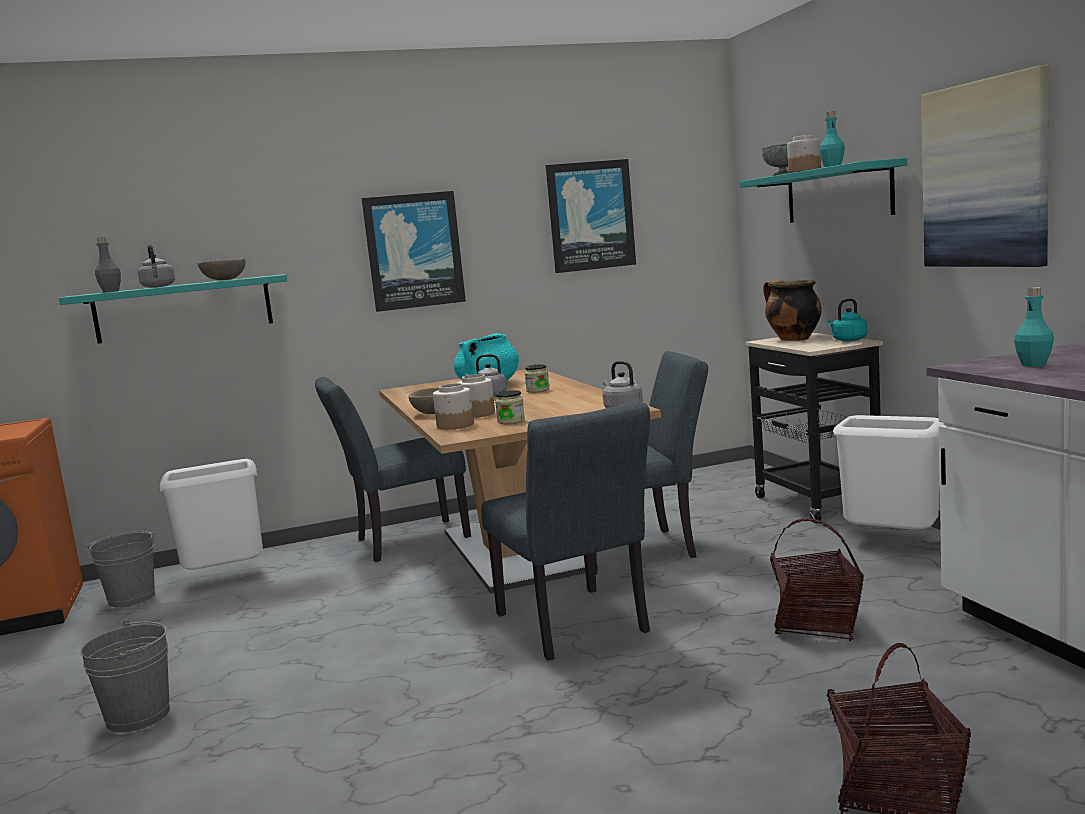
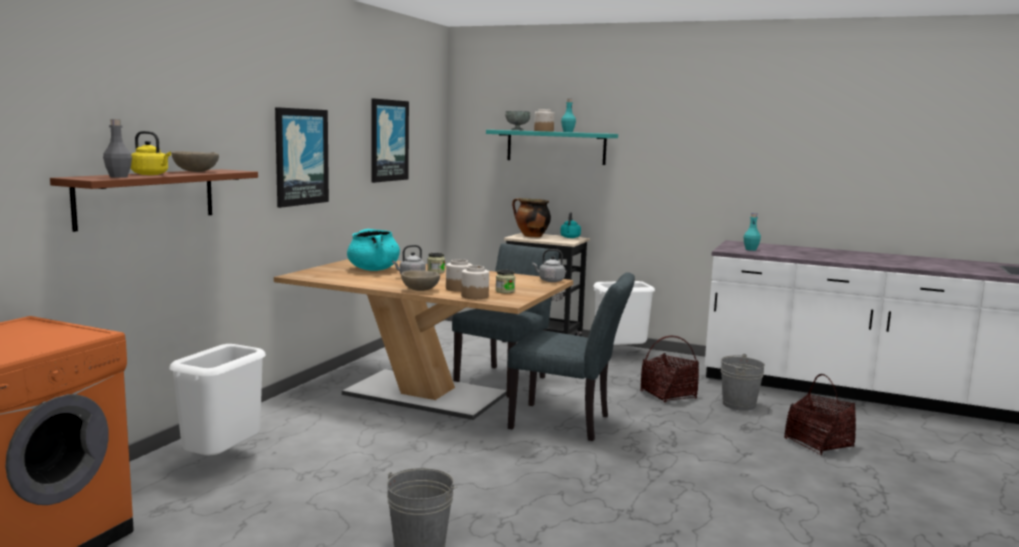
camera: 50 degrees left, 0 degrees up
turquoise shelf [59,274,287,344] -> brown shelf [50,169,258,232]
grey bucket [85,531,157,607] -> grey bucket moved to [721,354,765,411]
grey kettle [138,245,175,288] -> yellow kettle [131,131,171,175]
grey chair [315,377,471,562] -> none
picture [921,65,1049,267] -> none

